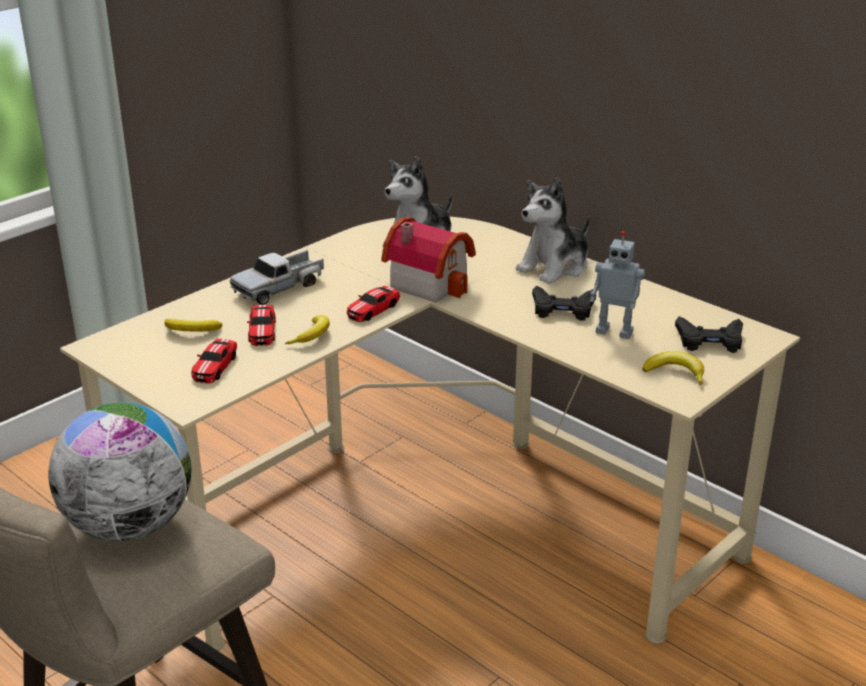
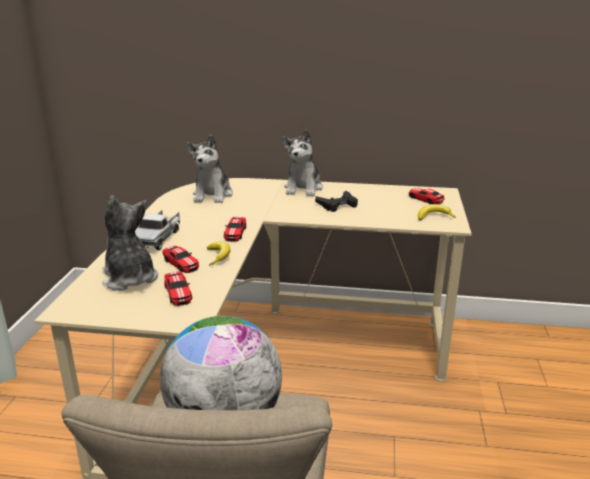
camera: 35 degrees left, 5 degrees down
banana [164,319,222,332] -> plush toy [102,195,158,291]
toy house [381,217,476,303] -> none
toy robot [590,231,645,339] -> none
black game controller [675,316,743,353] -> toy car [409,188,445,204]

